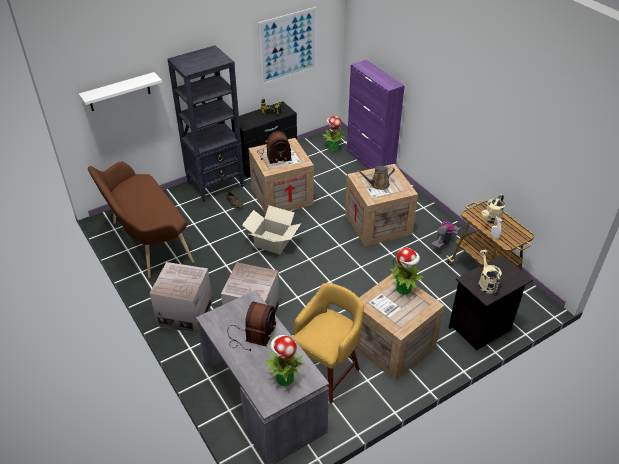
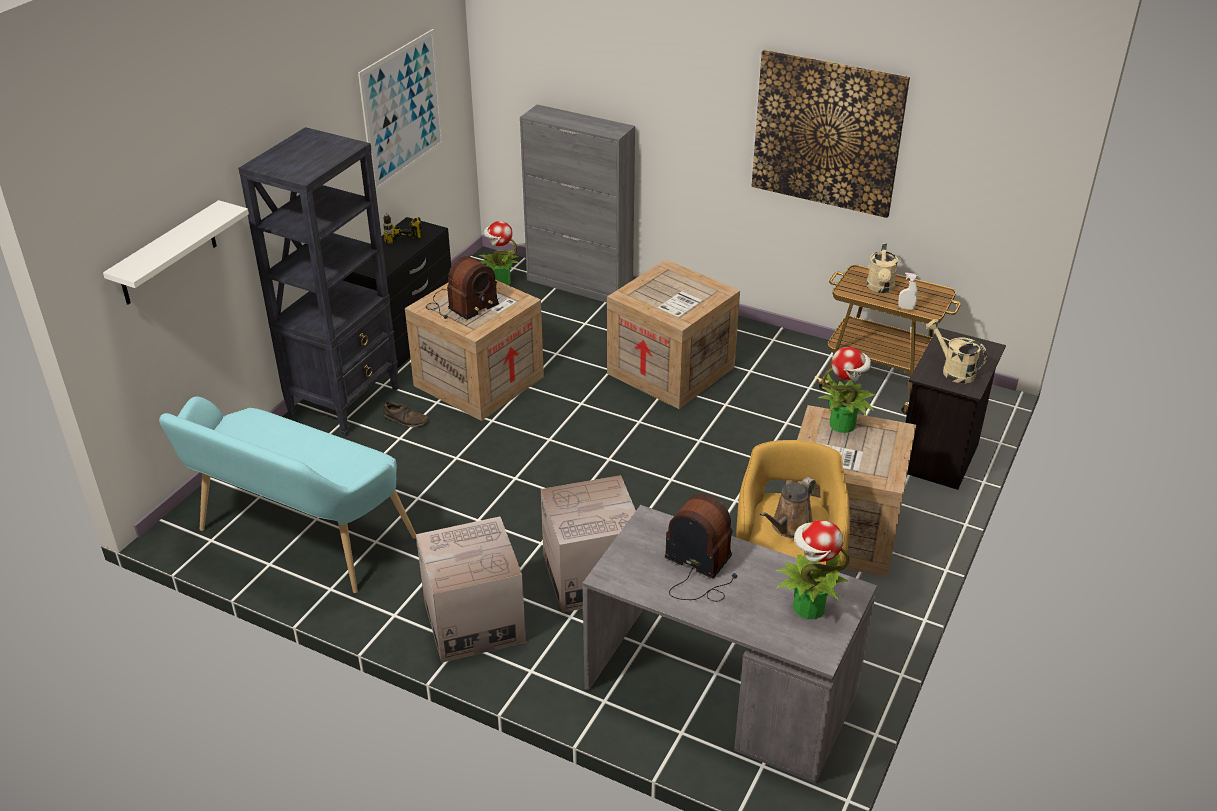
camera: 30 degrees left, 5 degrees down
brown bench [88,162,194,278] -> turquoise bench [159,396,416,593]
radio [228,302,276,351] -> radio turned 45 degrees counterclockwise [665,494,737,602]
cardboard box [242,205,301,254] -> none
purple cabinet [347,60,405,169] -> grey cabinet [520,104,635,303]
brown watering can [357,166,395,190] -> brown watering can moved to [760,477,816,538]
vacuum cleaner [431,222,461,249] -> none
none -> picture [752,50,910,218]

